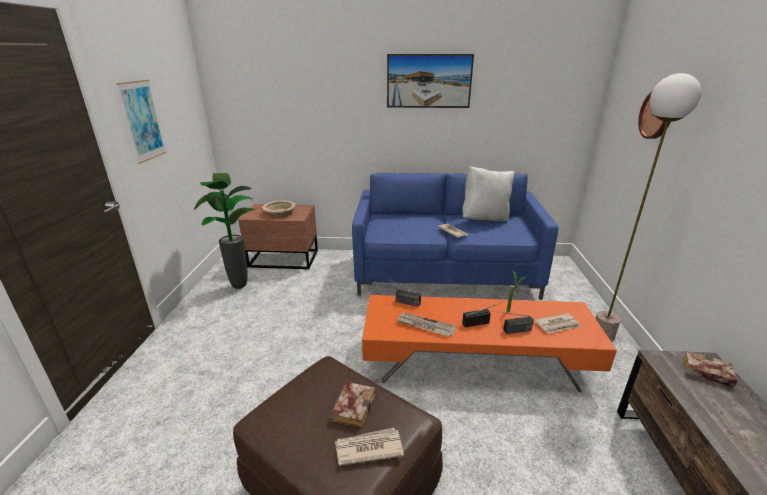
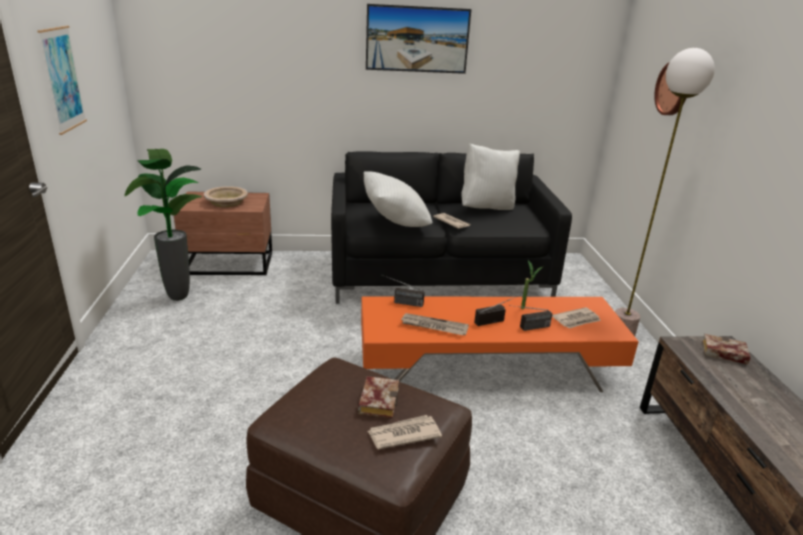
camera: 10 degrees left, 0 degrees up
blue sofa [352,173,558,300] -> black sofa [331,151,572,304]
none -> white pillow [364,171,432,227]

